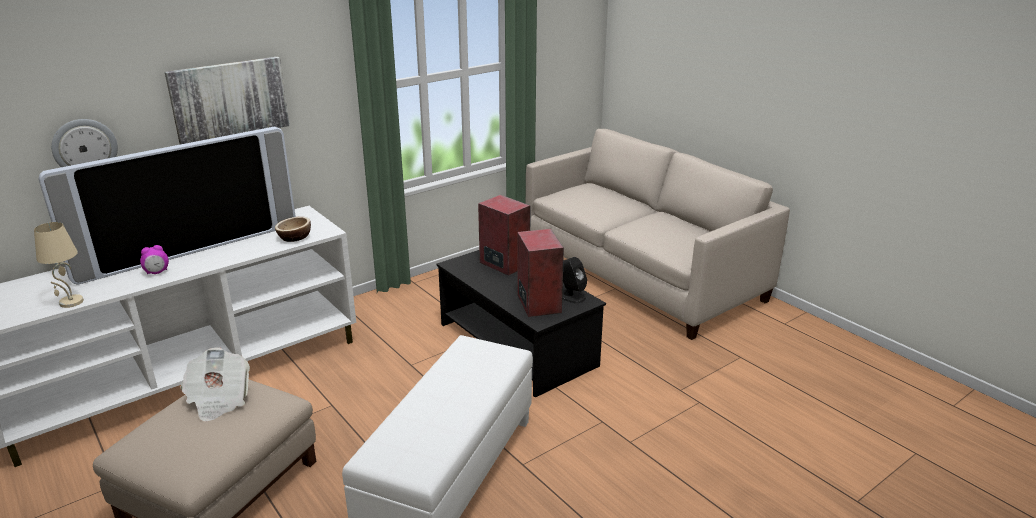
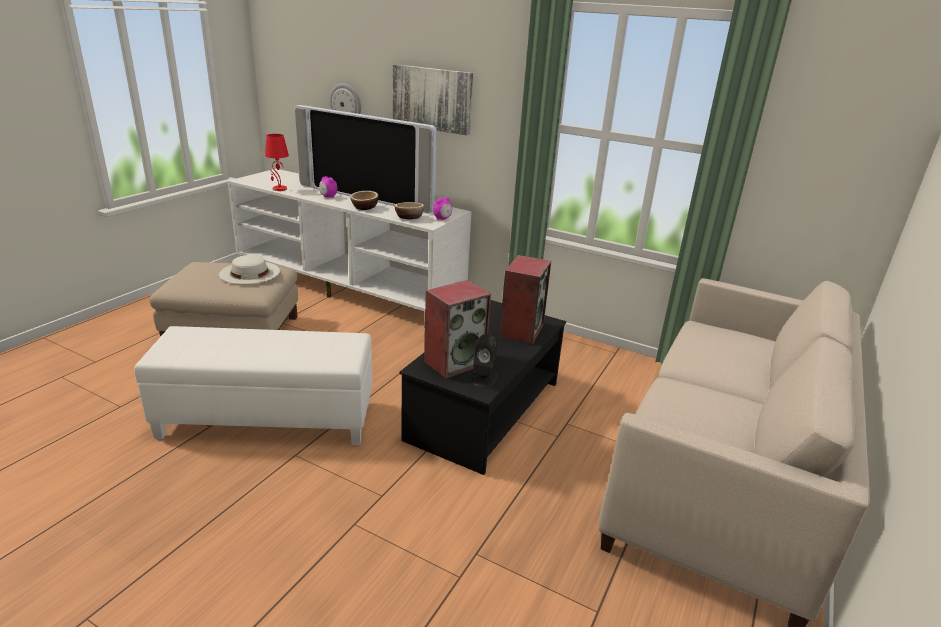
camera: 65 degrees right, 0 degrees up
beige table lamp [34,222,84,308] -> red table lamp [265,134,289,191]
newspaper [180,347,250,422] -> white hat [219,255,280,284]
none -> bowl [350,191,378,210]
none -> alarm clock [433,197,452,220]

